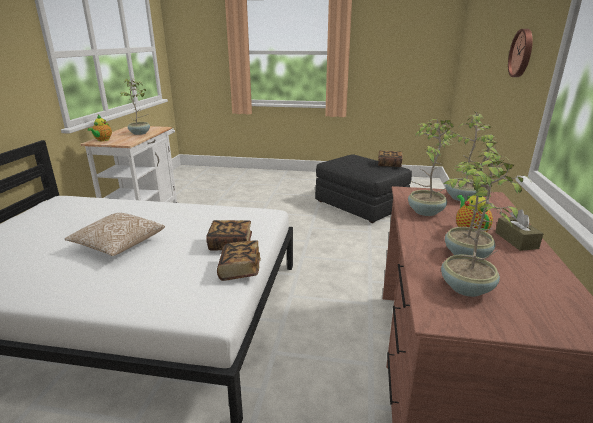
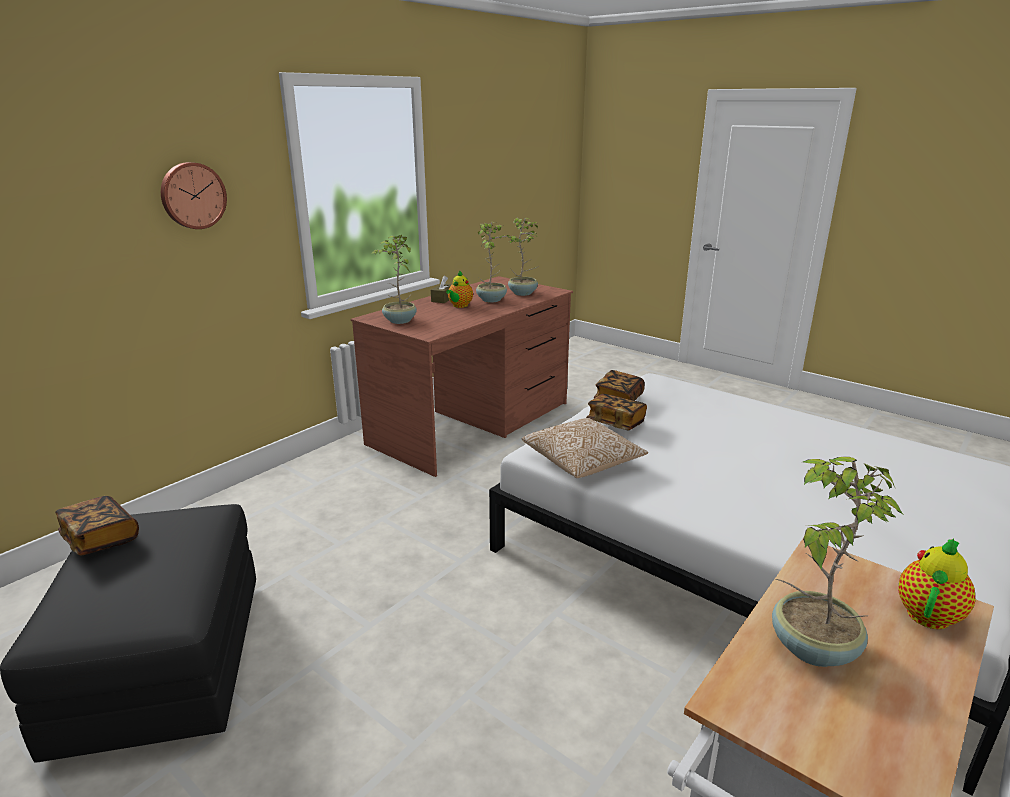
camera: 150 degrees left, 0 degrees up
pillow [65,213,165,256] -> pillow moved to [522,418,648,478]
potted plant [408,119,454,216] -> none

